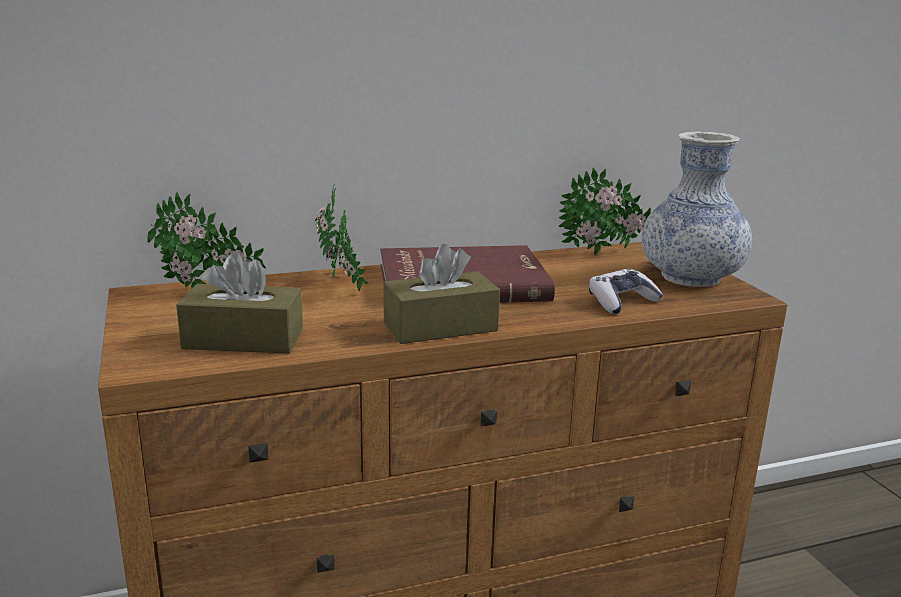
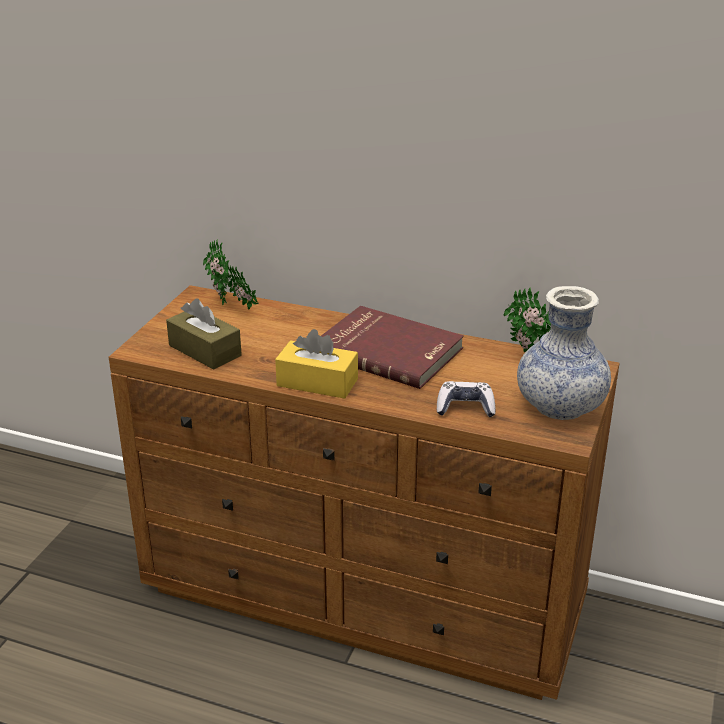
camera: 40 degrees right, 10 degrees up
potted plant [314,185,369,291] -> none
brown tissue box [383,244,500,344] -> yellow tissue box [275,329,358,399]

